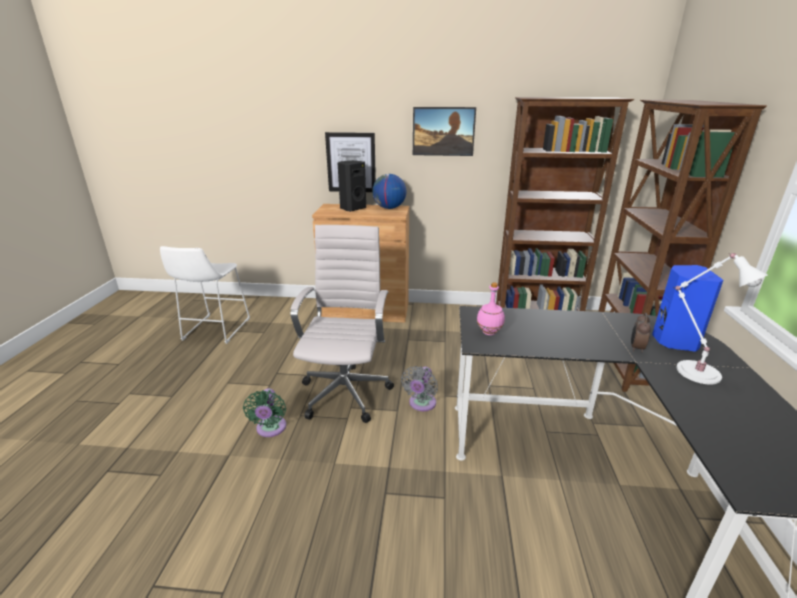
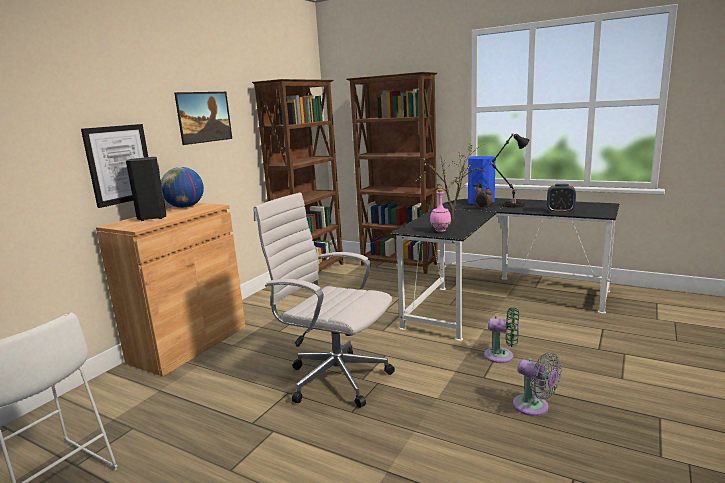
camera: 65 degrees left, 10 degrees down
green fan [243,388,286,437] -> green fan moved to [484,307,519,363]
grey fan [401,366,438,411] -> grey fan moved to [513,353,562,416]
white table lamp [673,253,768,385] -> black table lamp [490,133,529,208]
none -> potted plant [416,142,486,219]
none -> alarm clock [547,184,576,213]

